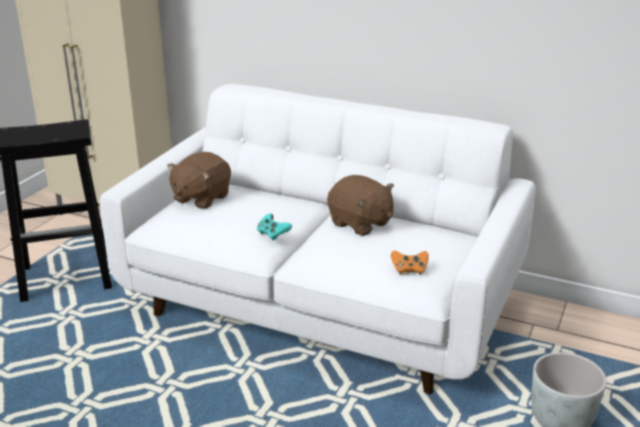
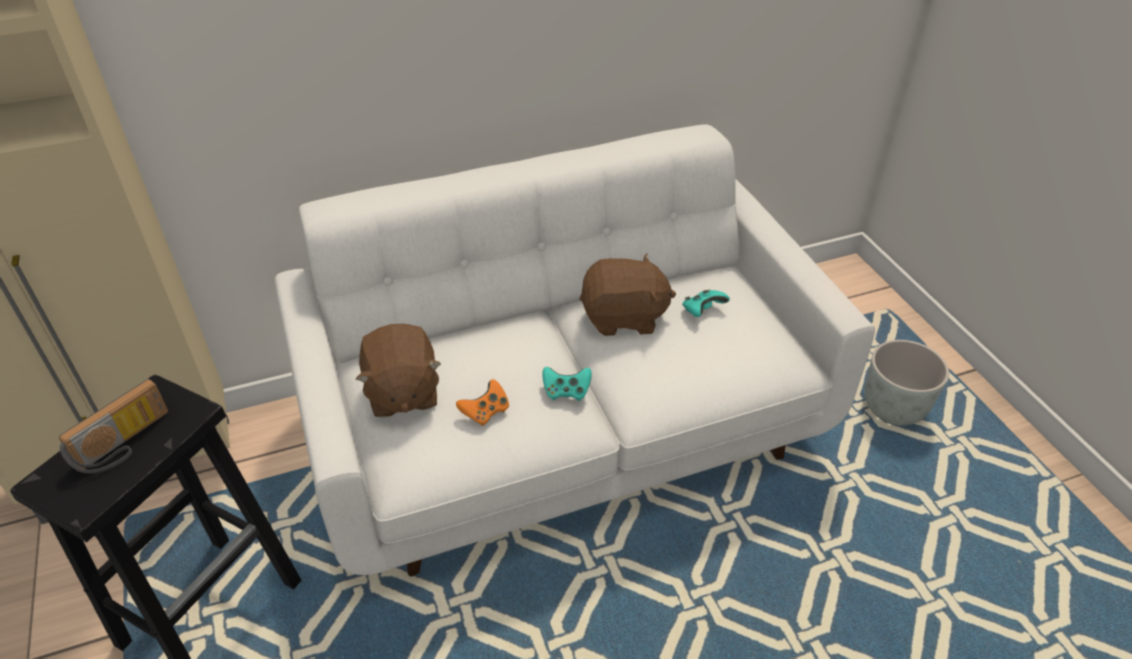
camera: 45 degrees left, 15 degrees up
orange game controller [391,251,429,275] -> orange game controller moved to [456,379,509,426]
none -> radio [59,379,168,473]
none -> turquoise game controller [682,290,730,317]

